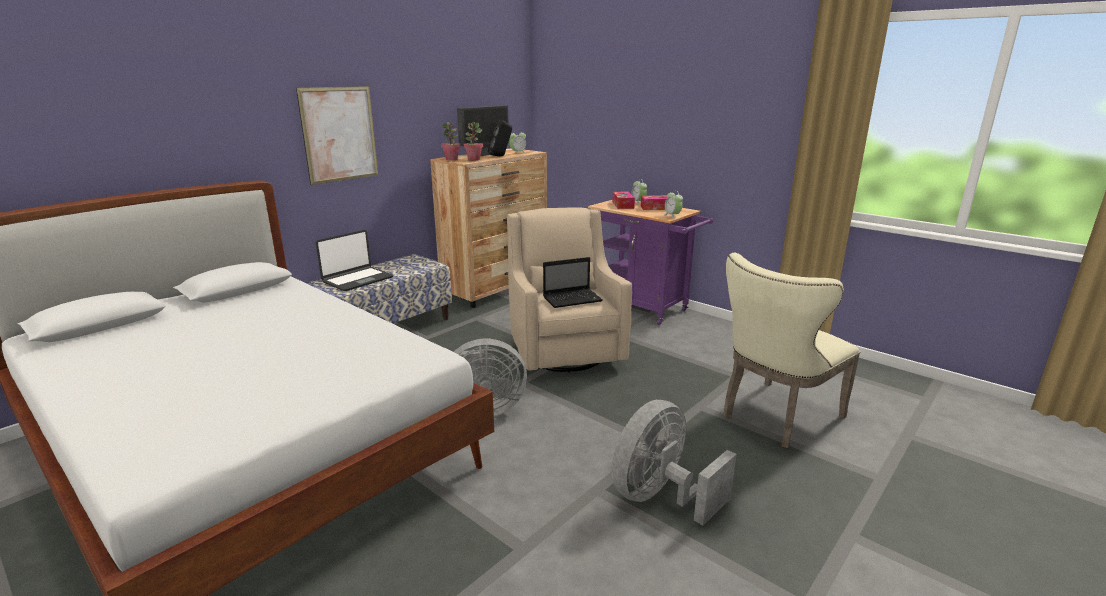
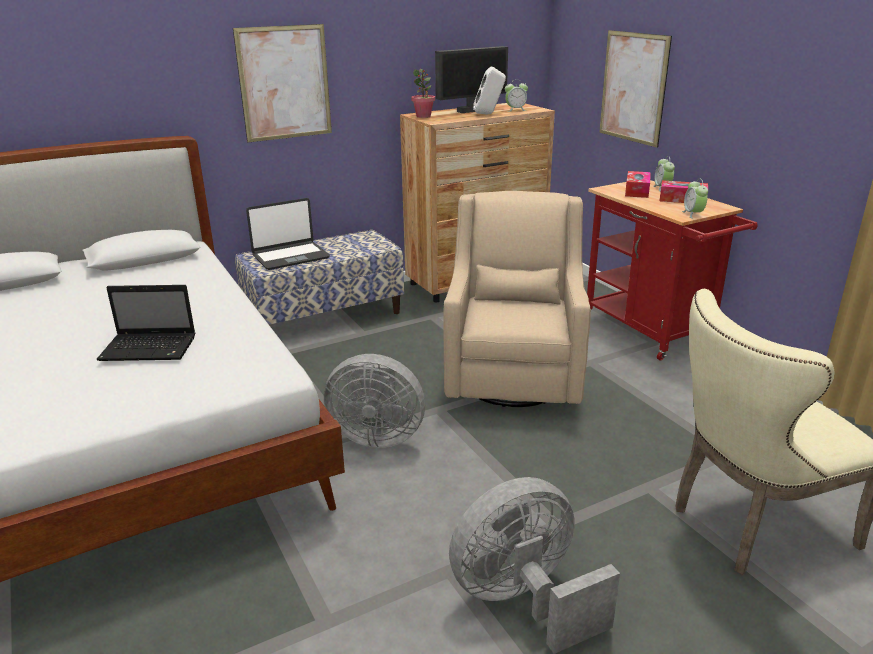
camera: 20 degrees right, 5 degrees up
potted plant [464,122,483,161] -> none
black speaker [488,120,512,156] -> white speaker [473,67,506,115]
laptop [543,257,603,308] -> laptop moved to [97,285,196,361]
purple cart [588,200,713,325] -> red cart [587,180,758,360]
none -> picture [599,30,672,148]

